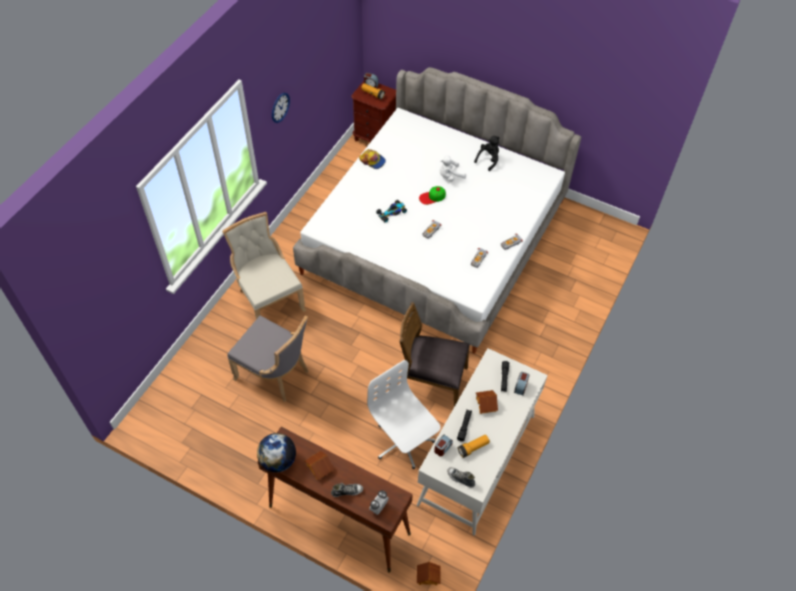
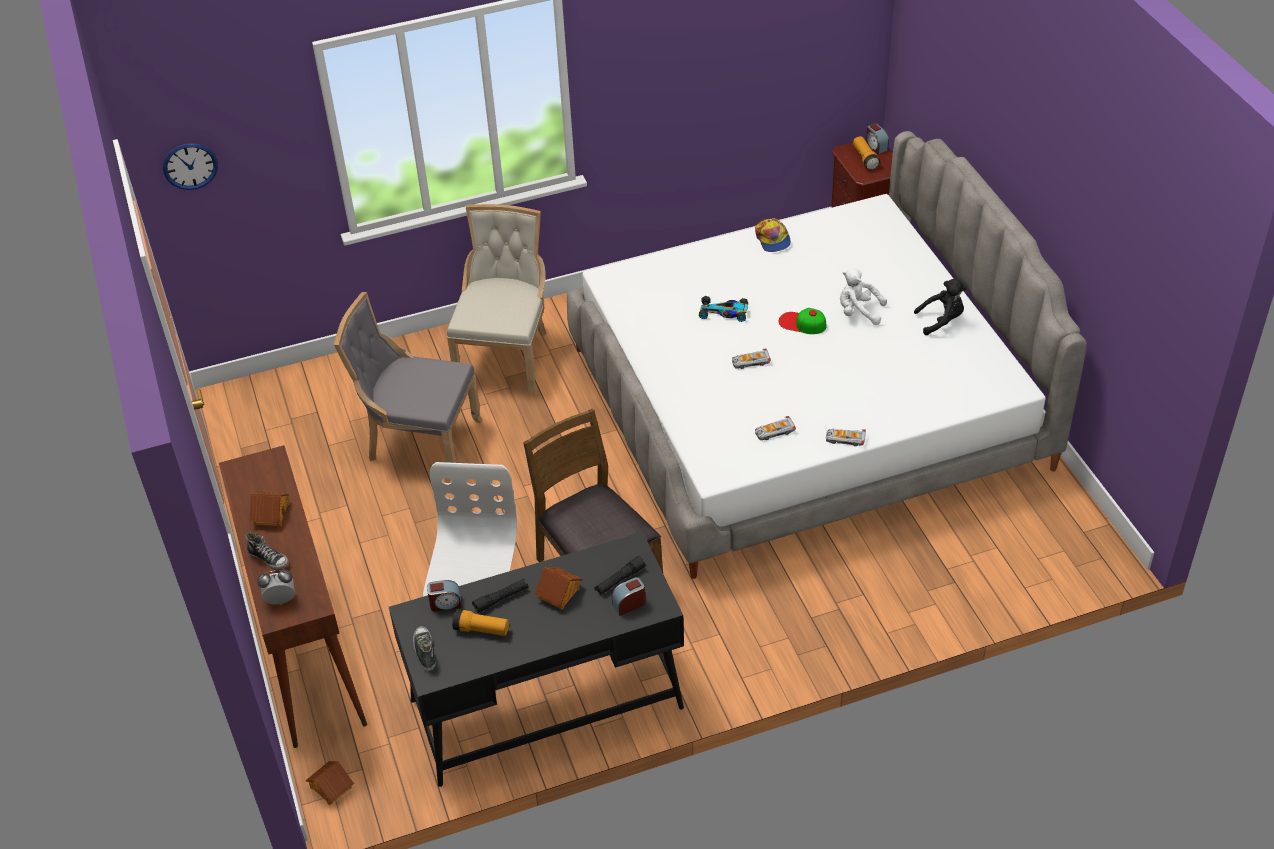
camera: 45 degrees right, 10 degrees down
grey chair [227,315,309,402] -> grey chair turned 120 degrees clockwise [334,292,483,463]
globe [257,433,296,472] -> none
wall clock [272,93,290,123] -> wall clock moved to [163,143,218,190]
white desk [417,348,548,535] -> black desk [389,532,684,787]

